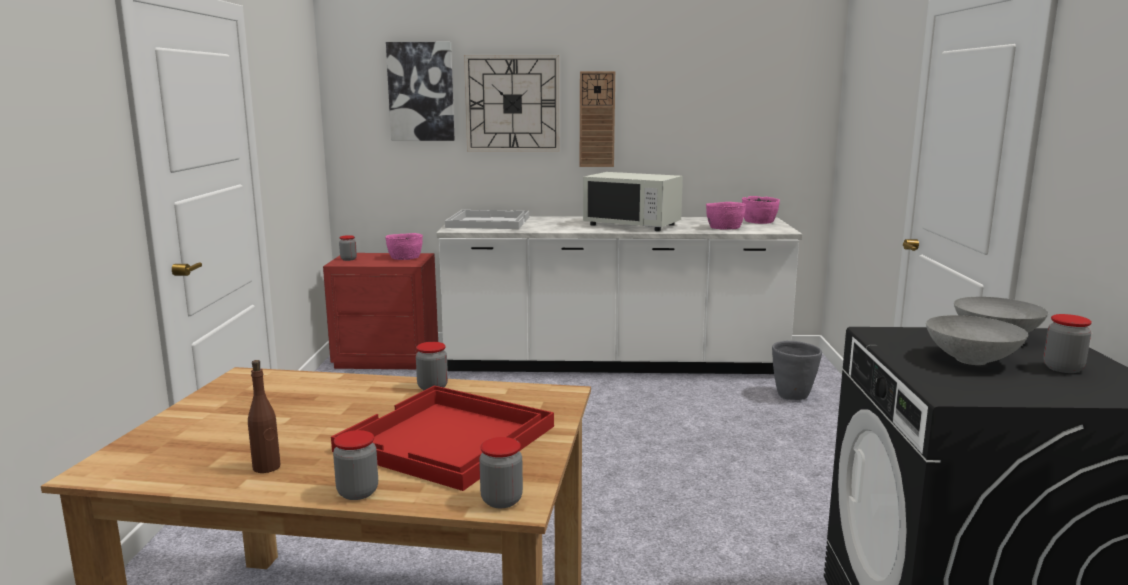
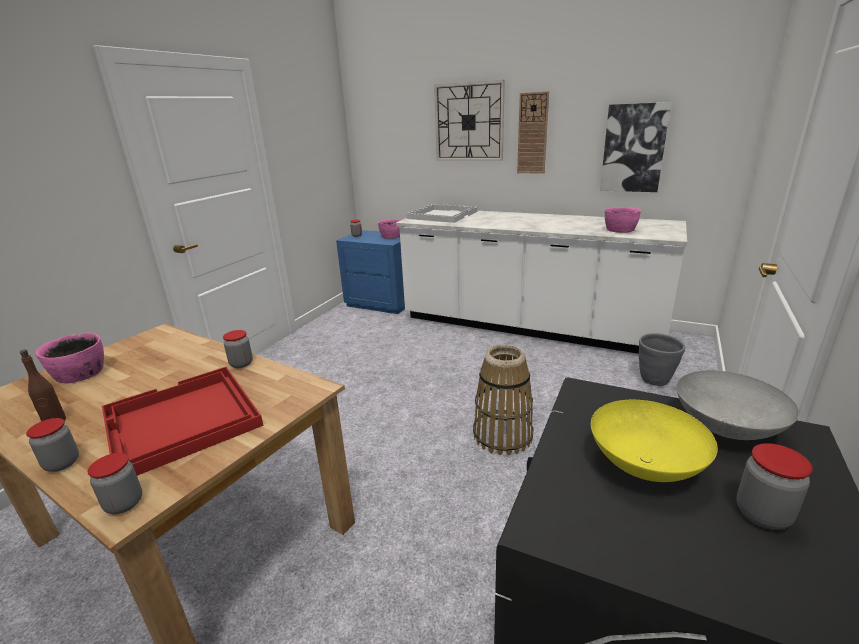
camera: 25 degrees right, 10 degrees up
red nightstand [323,253,438,369] -> blue nightstand [336,230,405,314]
picture [386,42,455,141] -> picture moved to [600,102,671,192]
white microwave [583,172,683,231] -> none
pink bowl [742,196,780,224] -> pink bowl moved to [35,333,104,383]
grey bowl [926,315,1028,365] -> yellow bowl [591,400,718,482]
none -> basket [473,345,534,455]

